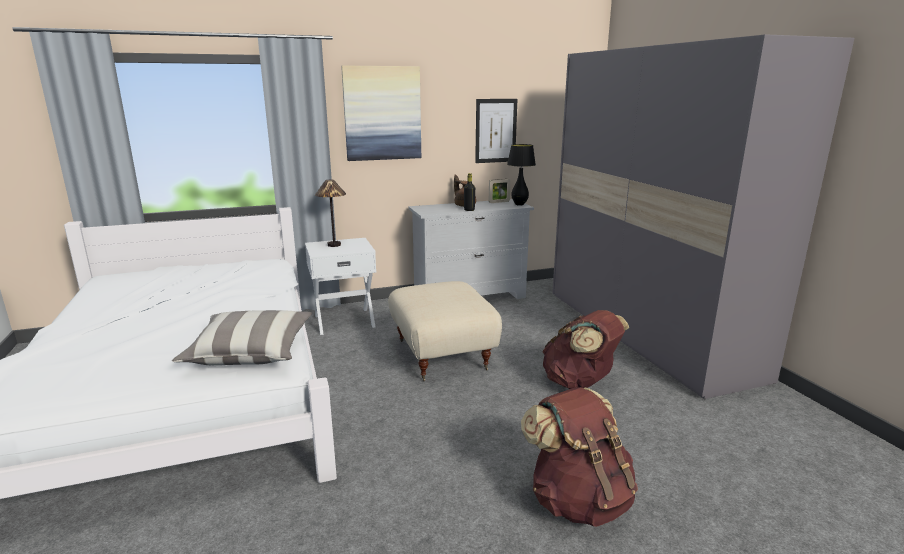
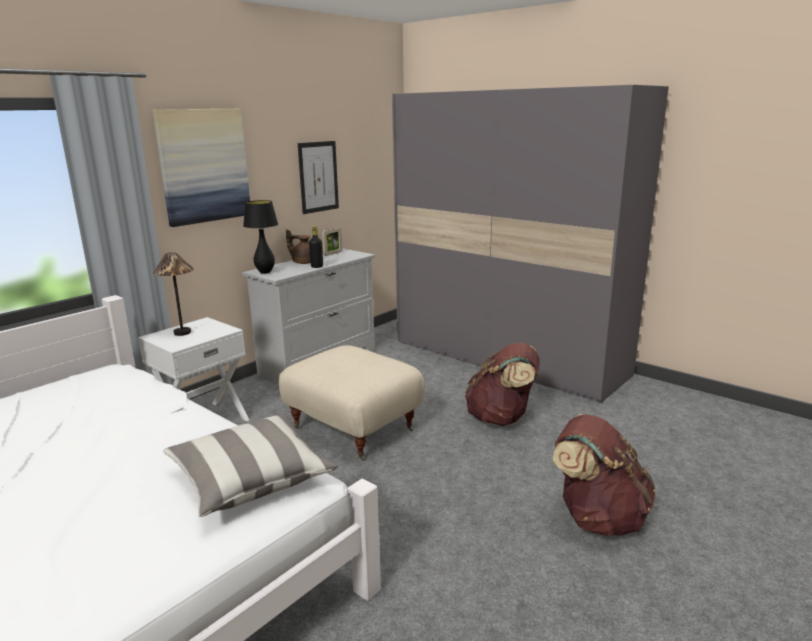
camera: 30 degrees left, 0 degrees up
black table lamp [507,144,536,206] -> black table lamp moved to [243,200,278,274]

